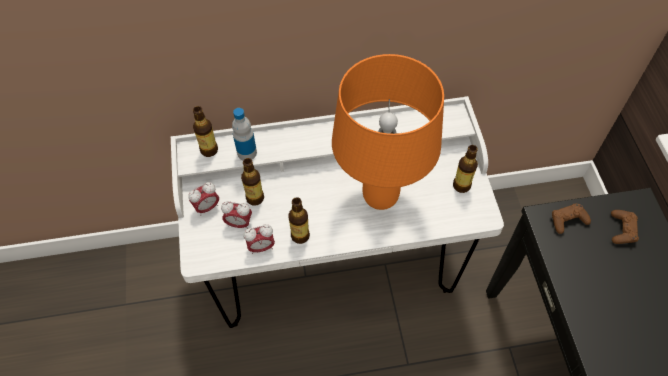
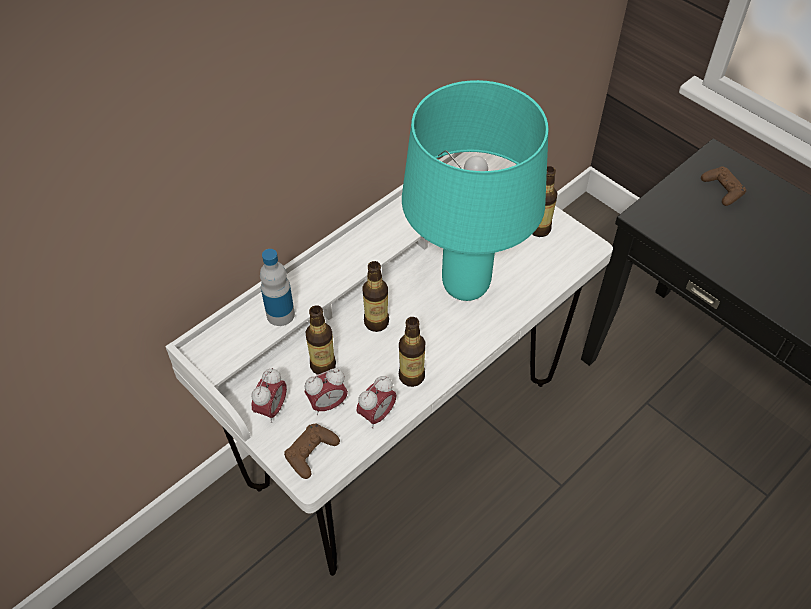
camera: 35 degrees left, 5 degrees down
bottle [193,106,218,157] -> bottle moved to [362,261,389,332]
orange table lamp [332,54,444,210] -> turquoise table lamp [402,80,548,301]
brown game controller [552,203,591,234] -> brown game controller moved to [284,424,340,479]

